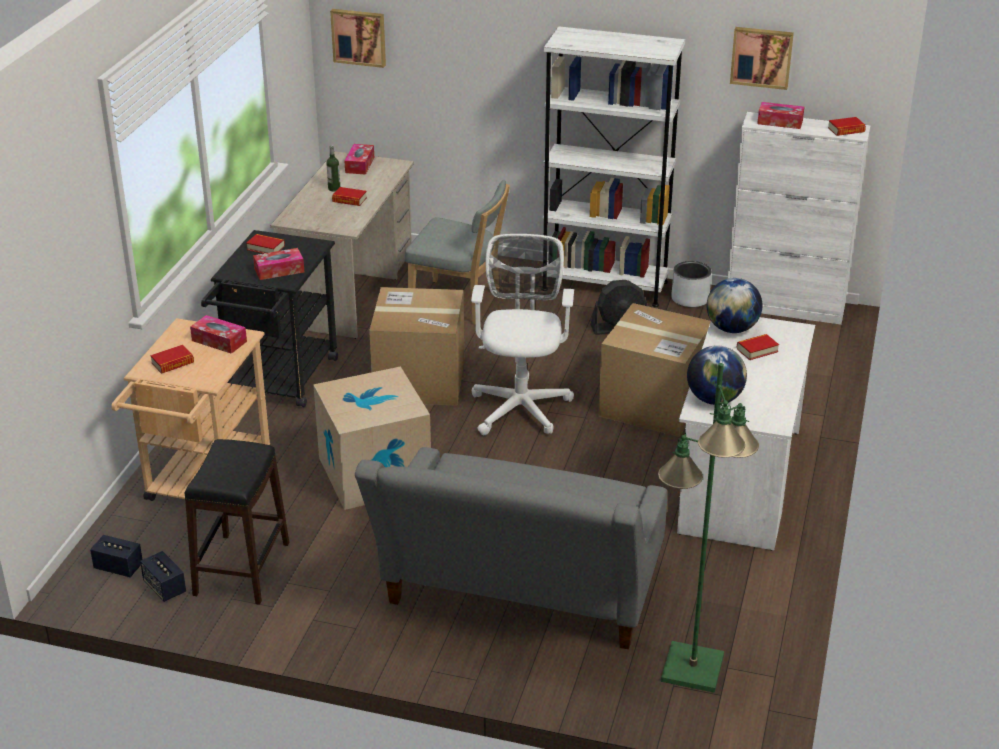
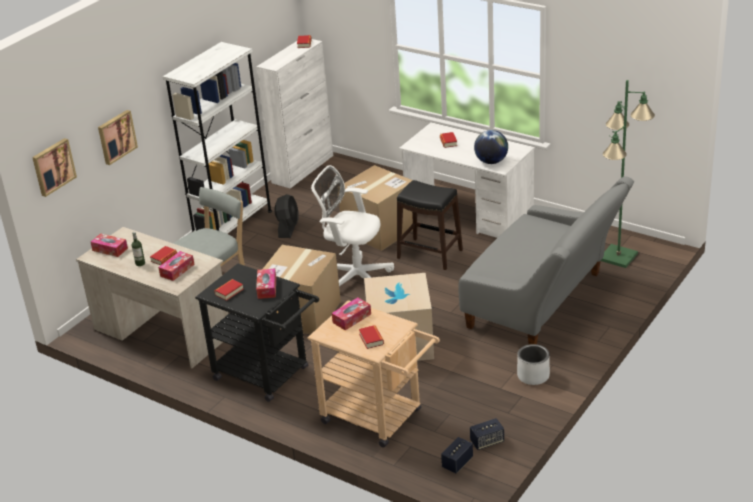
camera: 70 degrees left, 0 degrees up
black stool [185,439,289,605] -> black stool moved to [397,180,463,270]
grey planter [671,261,712,308] -> grey planter moved to [517,344,550,385]
globe [707,278,763,333] -> none
picture [730,27,794,90] -> picture moved to [98,110,138,165]
tissue box [757,102,804,129] -> tissue box moved to [158,251,195,281]

